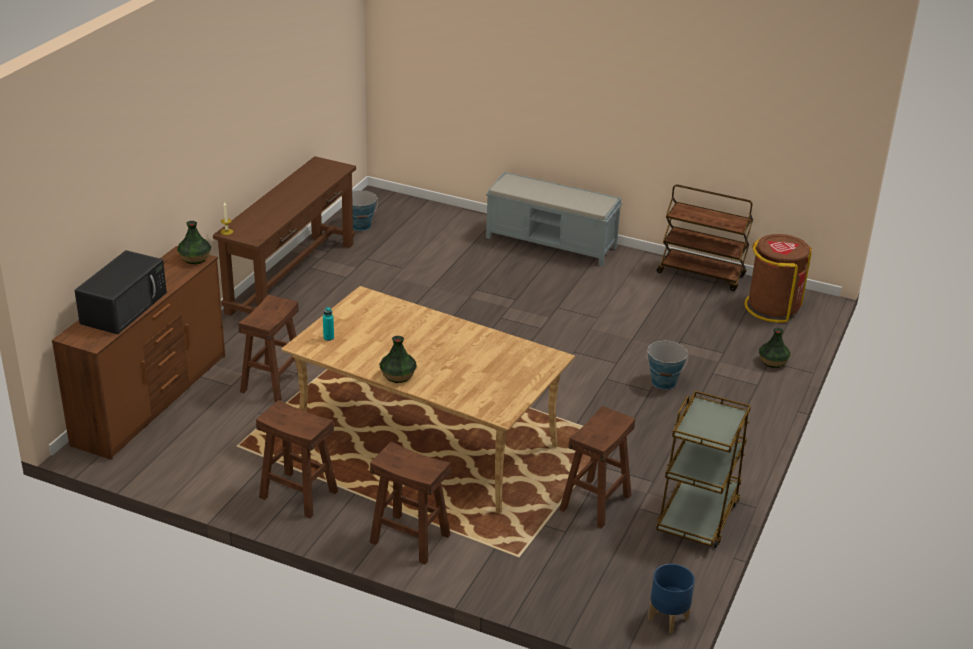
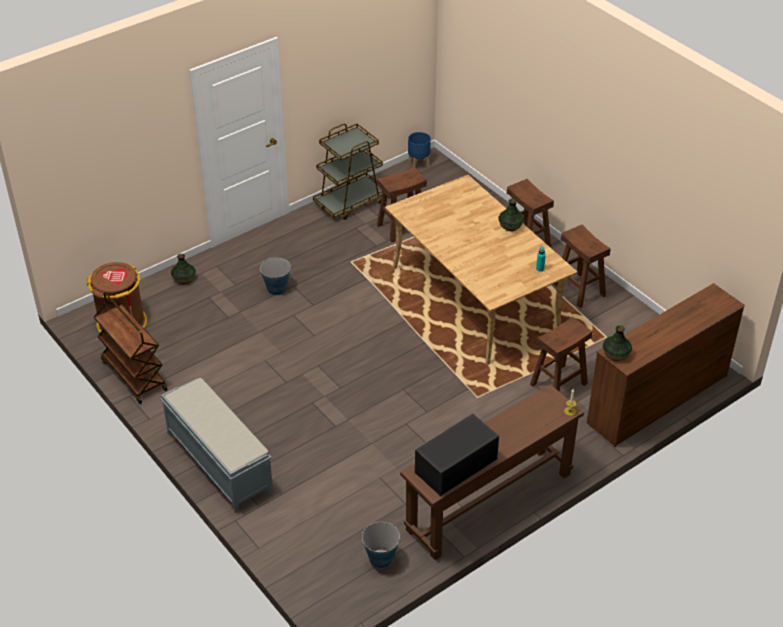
camera: 150 degrees left, 10 degrees up
black microwave [74,250,167,334] -> black microwave moved to [415,414,499,496]

